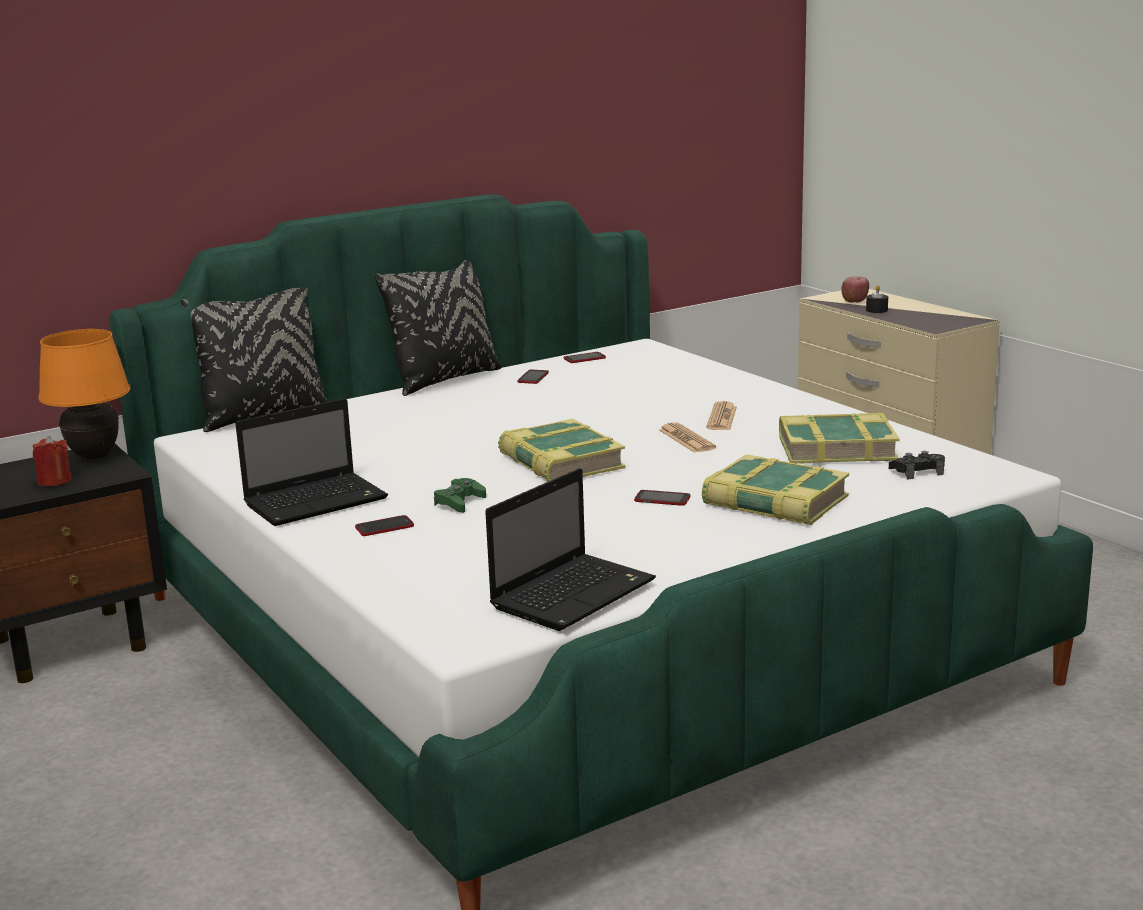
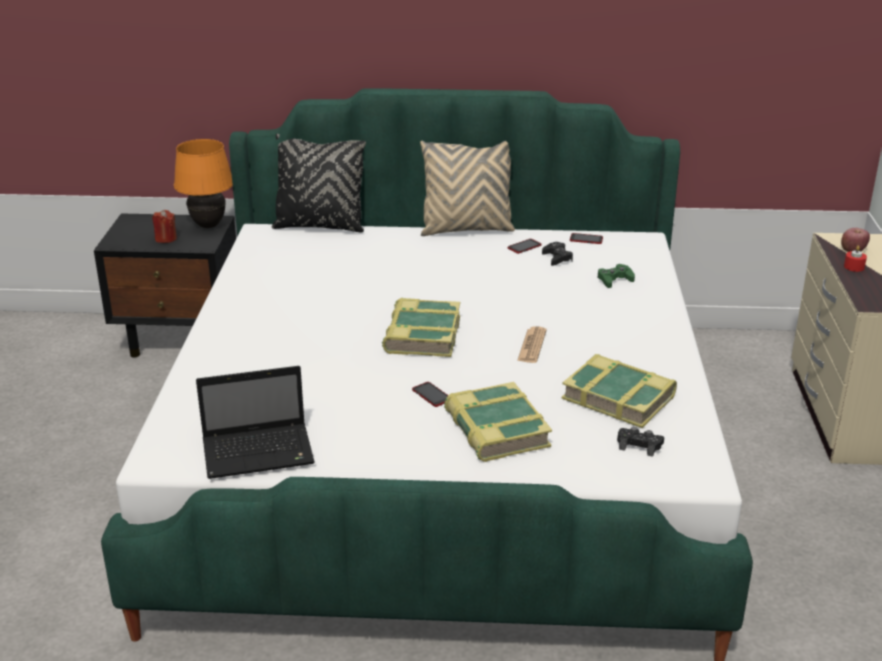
camera: 35 degrees right, 10 degrees up
laptop [235,399,388,526] -> none
phone [355,515,414,536] -> none
black pillow [375,260,502,396] -> beige pillow [420,141,515,236]
green game controller [434,478,486,513] -> green game controller moved to [598,264,635,288]
newspaper [706,401,737,430] -> none
black candle [866,285,888,313] -> red candle [844,246,867,272]
none -> black game controller [542,242,573,266]

